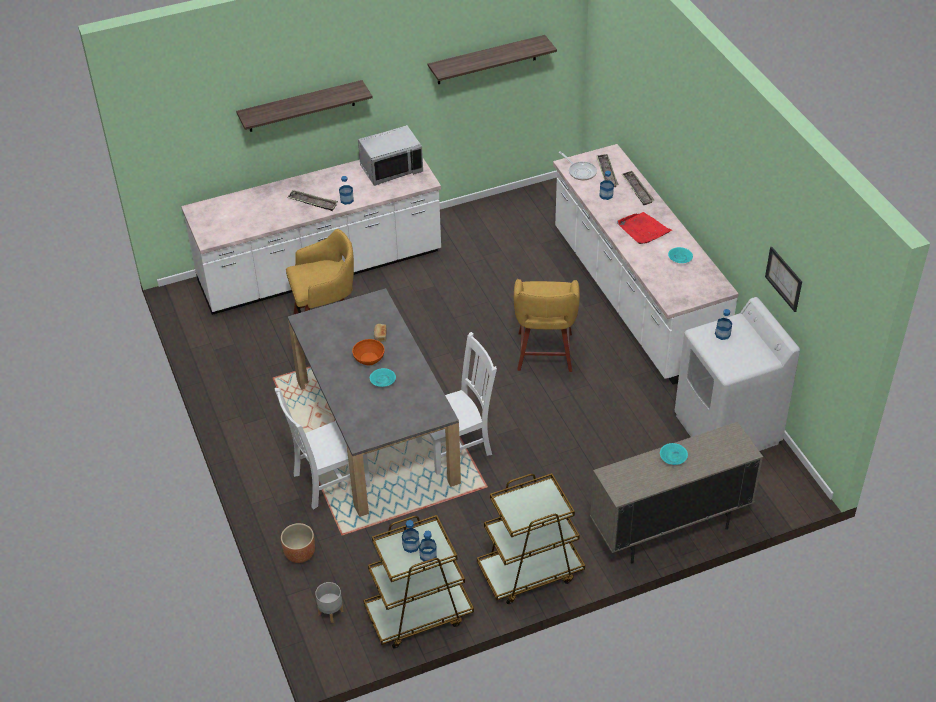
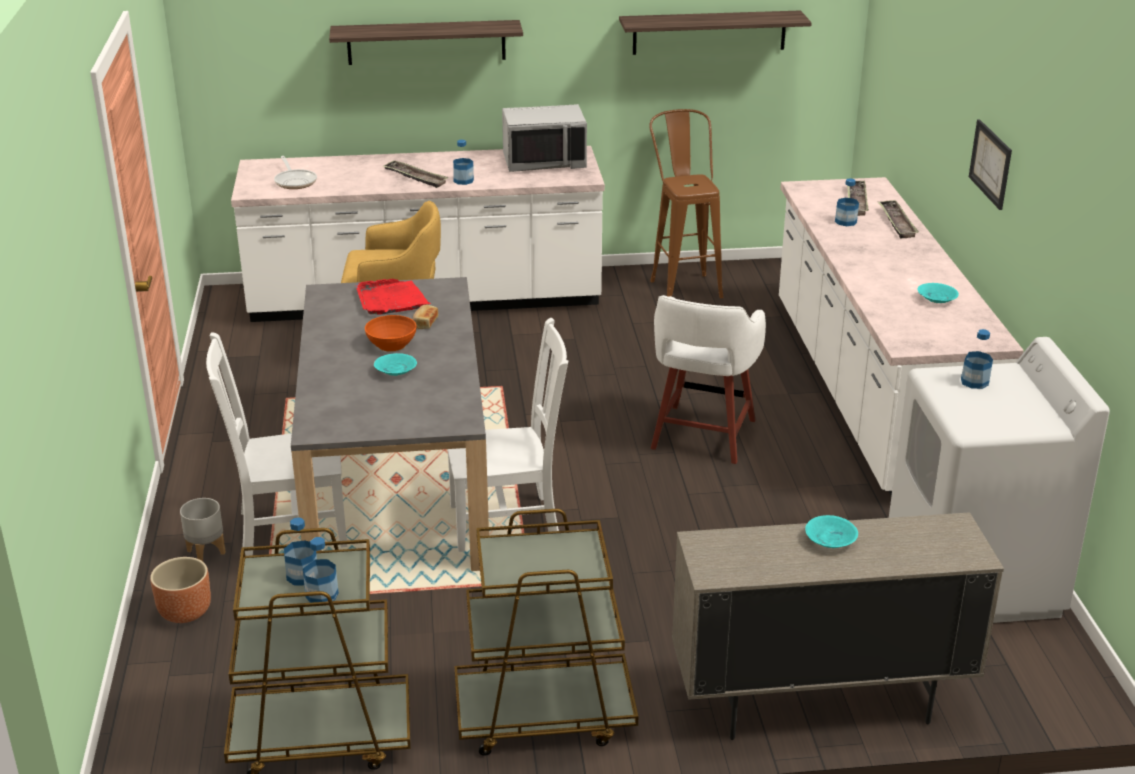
camera: 15 degrees right, 15 degrees down
grey planter [315,582,344,623] -> grey planter moved to [180,498,226,561]
yellow stool [514,279,580,372] -> white stool [651,295,766,464]
frying pan [559,151,597,180] -> frying pan moved to [274,156,317,189]
red tray [617,212,672,244] -> red tray moved to [356,279,431,315]
picture [765,247,802,312] -> picture moved to [969,119,1012,210]
none -> brown stool [649,109,723,298]

